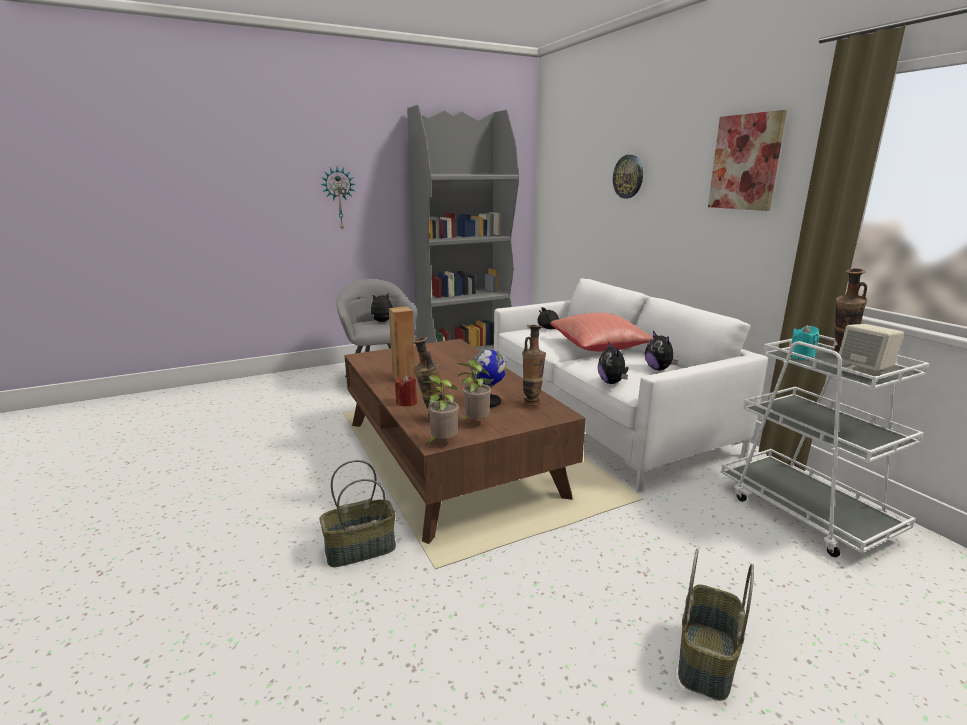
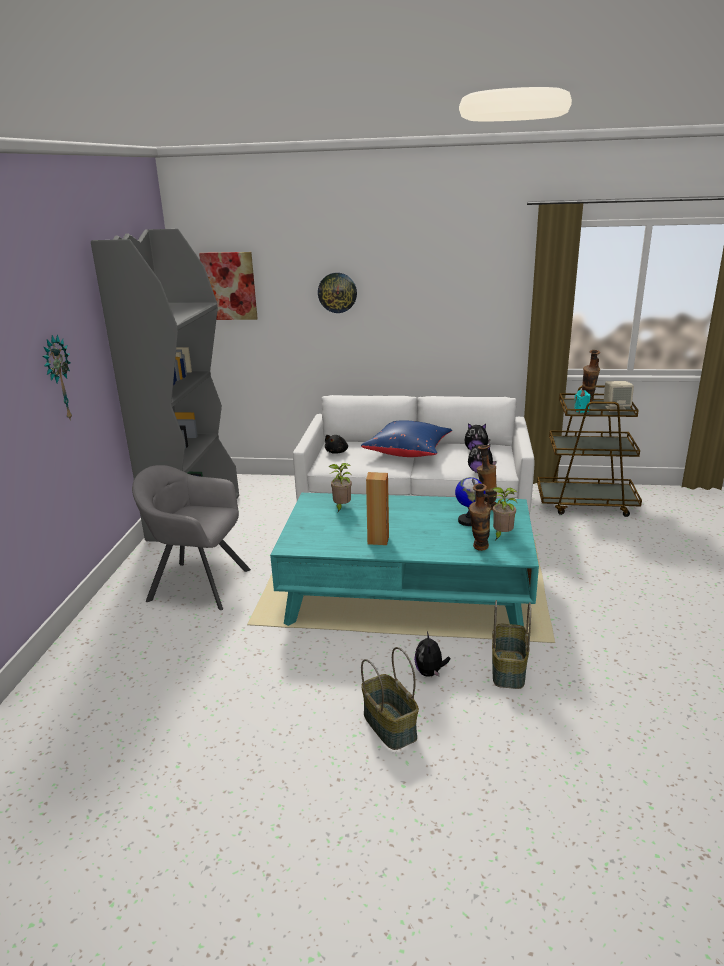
camera: 55 degrees left, 5 degrees up
brown coffee table [344,339,585,544] -> turquoise coffee table [270,493,539,627]
plush toy [371,293,393,322] -> plush toy moved to [414,631,450,677]
red candle [395,375,417,406] -> none
potted plant [421,375,459,444] -> potted plant moved to [329,463,352,512]
red pillow [550,313,653,352] -> blue pillow [361,420,452,457]
basket [678,549,754,700] -> basket moved to [361,647,419,750]
picture [708,110,787,211] -> picture moved to [199,252,258,320]
white cart [721,335,929,557] -> brown cart [537,385,642,517]

